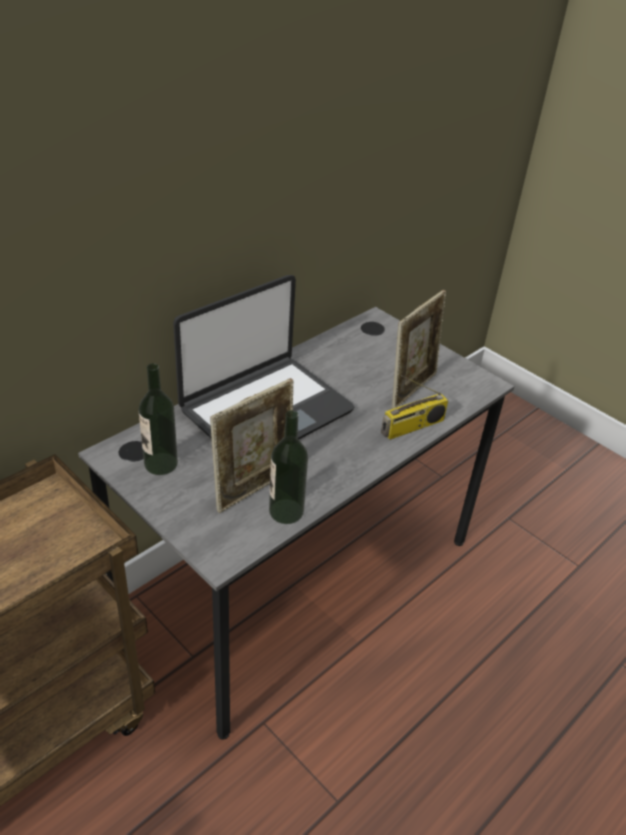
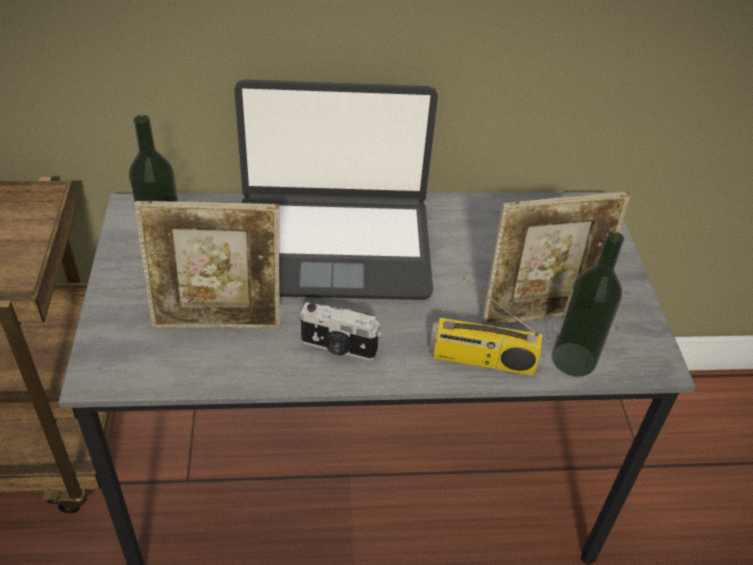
camera: 40 degrees right, 5 degrees up
bottle [269,410,308,524] -> bottle moved to [552,231,624,377]
none -> camera [299,302,381,361]

